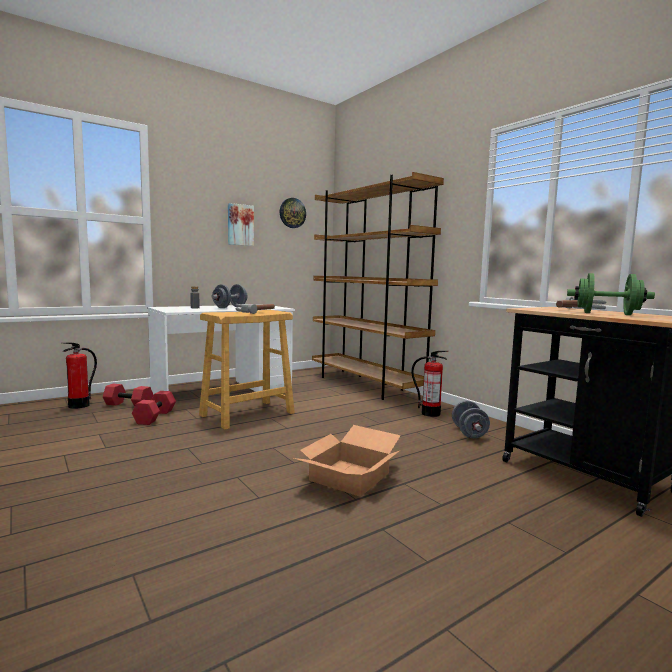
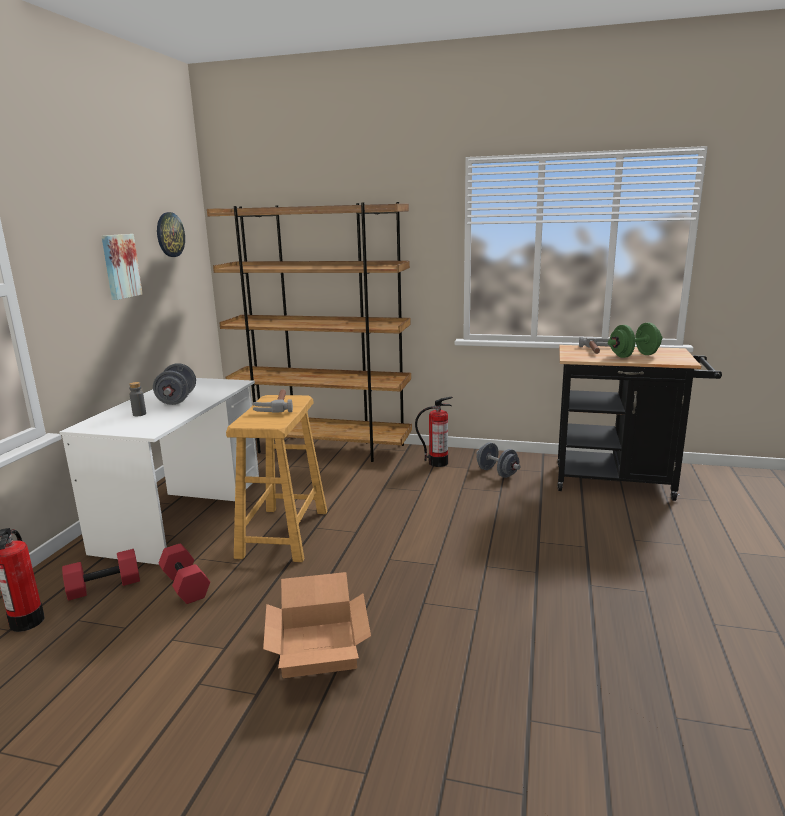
camera: 40 degrees left, 10 degrees up
cardboard box [293,425,401,497] -> cardboard box moved to [263,572,371,678]

